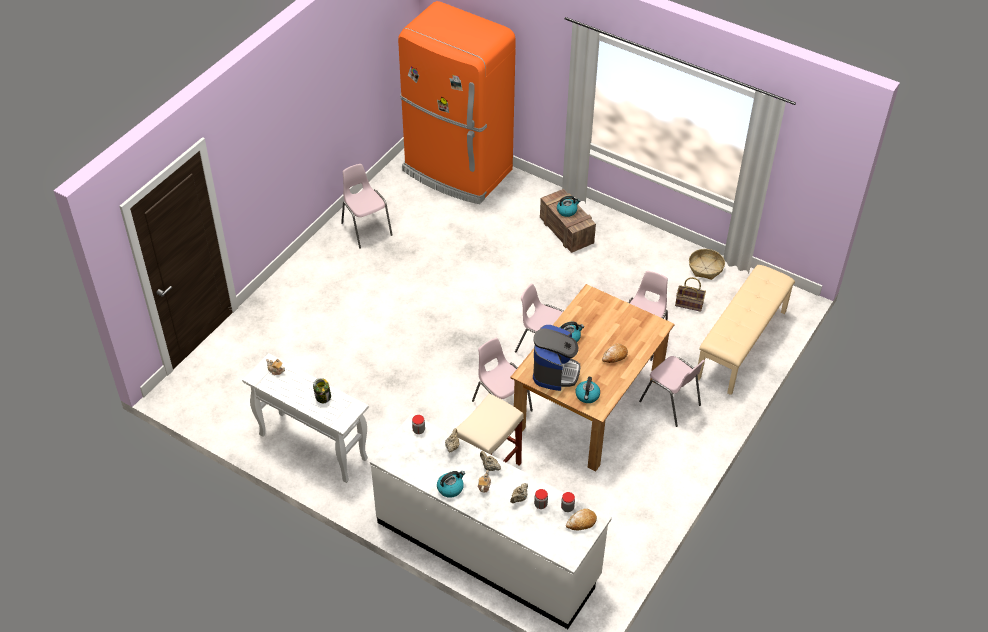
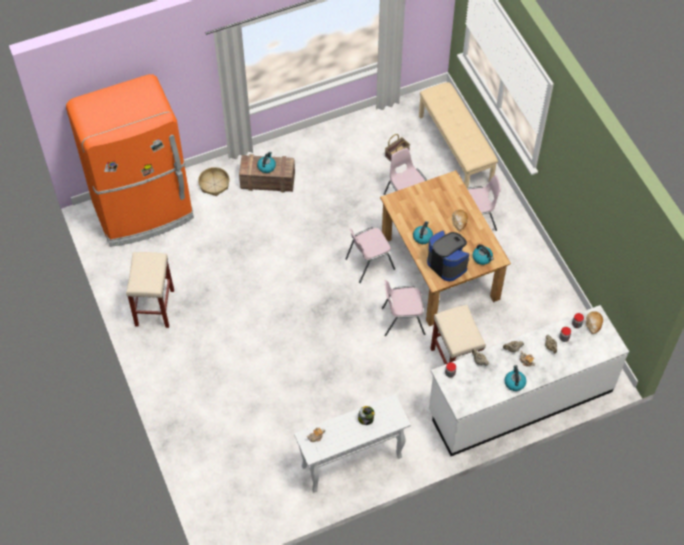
camera: 55 degrees left, 10 degrees up
pink chair [341,164,392,249] -> beige stool [126,252,174,328]
basket [689,249,725,280] -> basket moved to [198,167,230,196]

